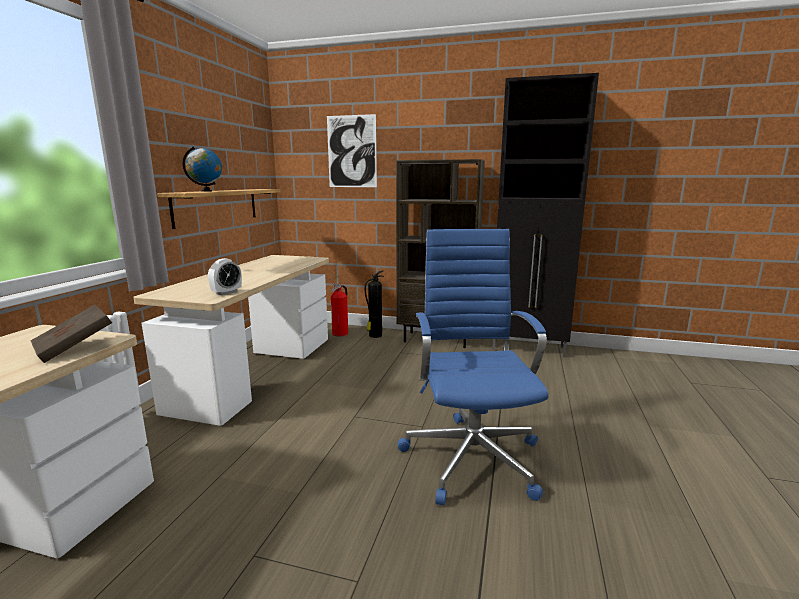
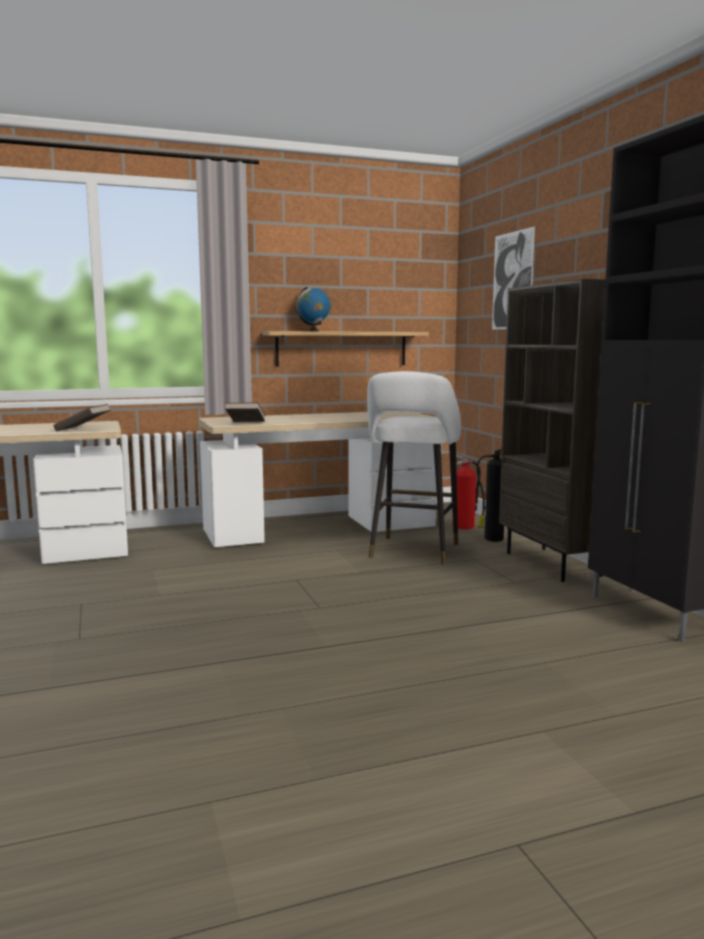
camera: 55 degrees right, 5 degrees down
alarm clock [208,258,242,295] -> brown book [224,402,265,422]
blue office chair [398,229,549,505] -> none
none -> white stool [367,371,461,565]

